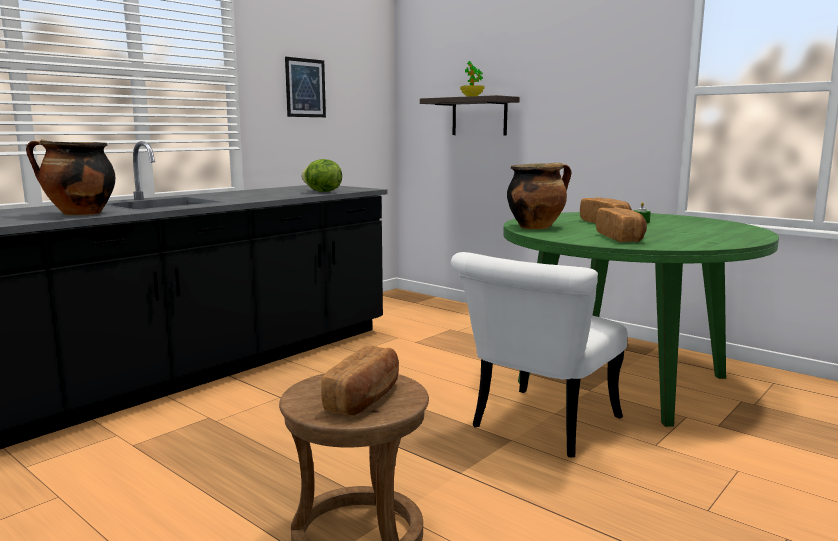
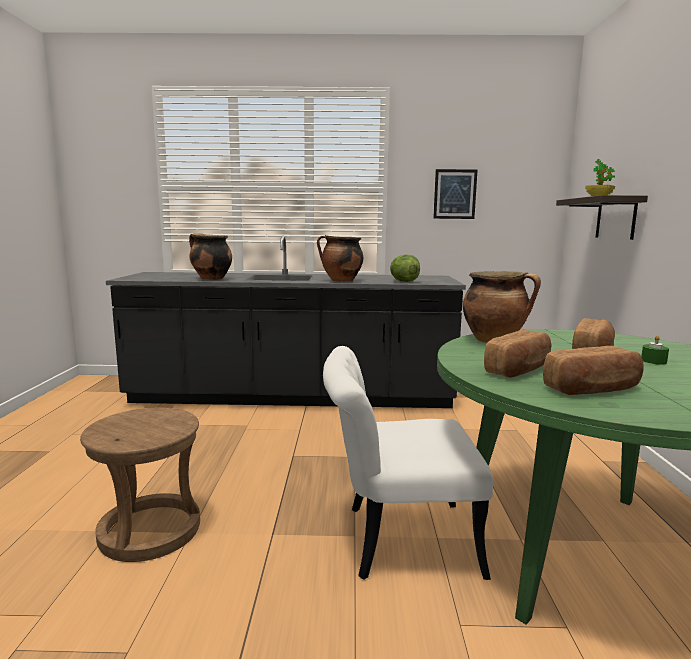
camera: 50 degrees right, 0 degrees up
bread [321,346,399,415] -> bread moved to [543,346,644,395]
none -> cooking pot [317,235,363,282]

